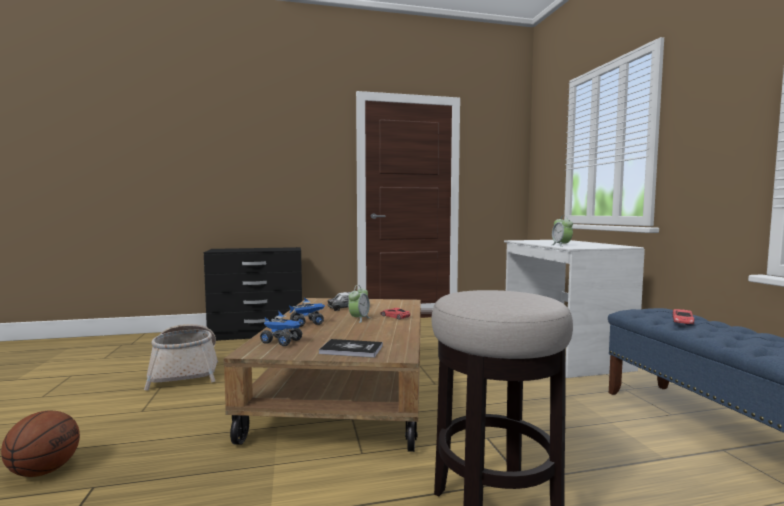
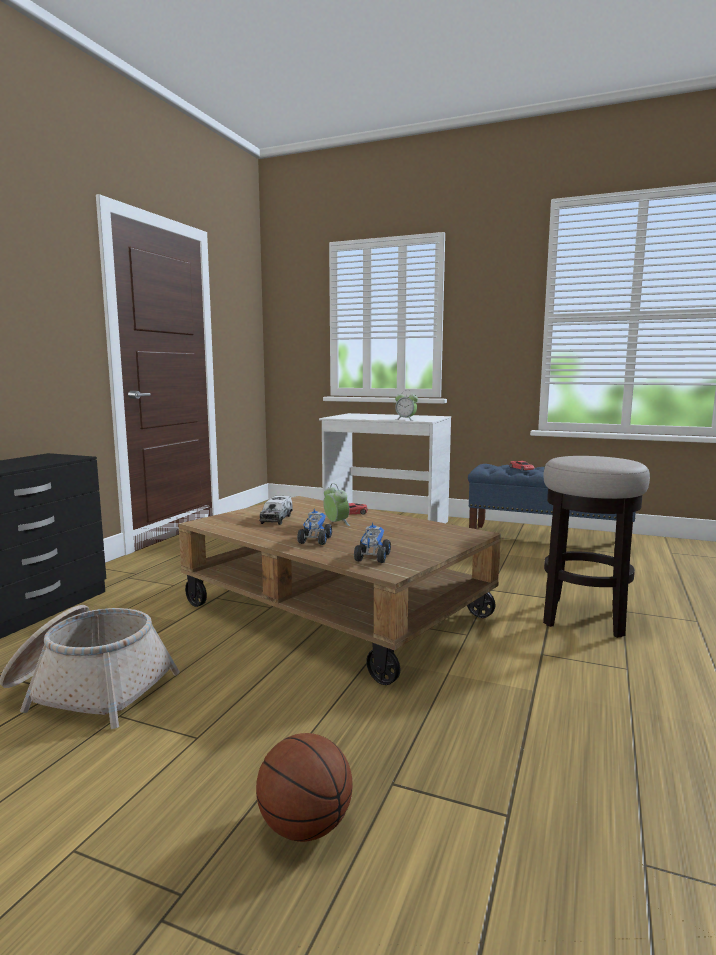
camera: 55 degrees left, 5 degrees up
toy truck [260,311,302,346] -> toy truck turned 45 degrees counterclockwise [354,523,391,563]
book [319,339,383,358] -> none

